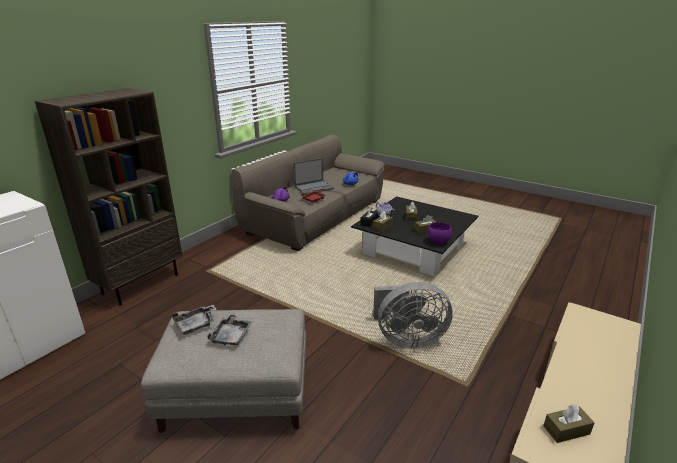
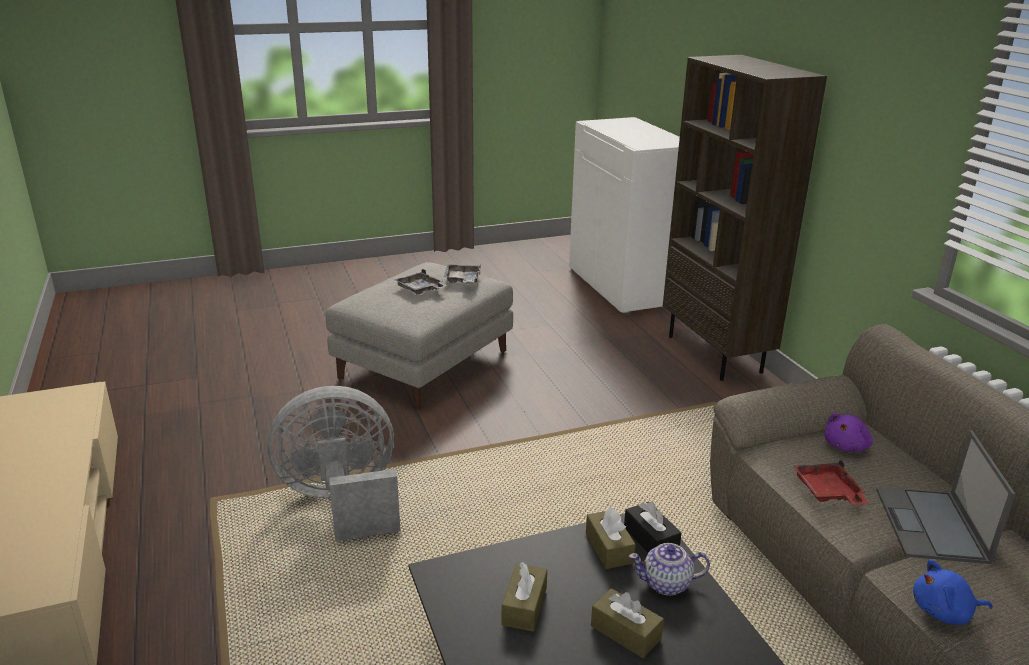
camera: 125 degrees right, 0 degrees up
grey fan [373,282,453,348] -> grey fan turned 45 degrees clockwise [267,386,400,541]
purple bowl [427,222,452,244] -> none
brown tissue box [543,404,595,443] -> none

